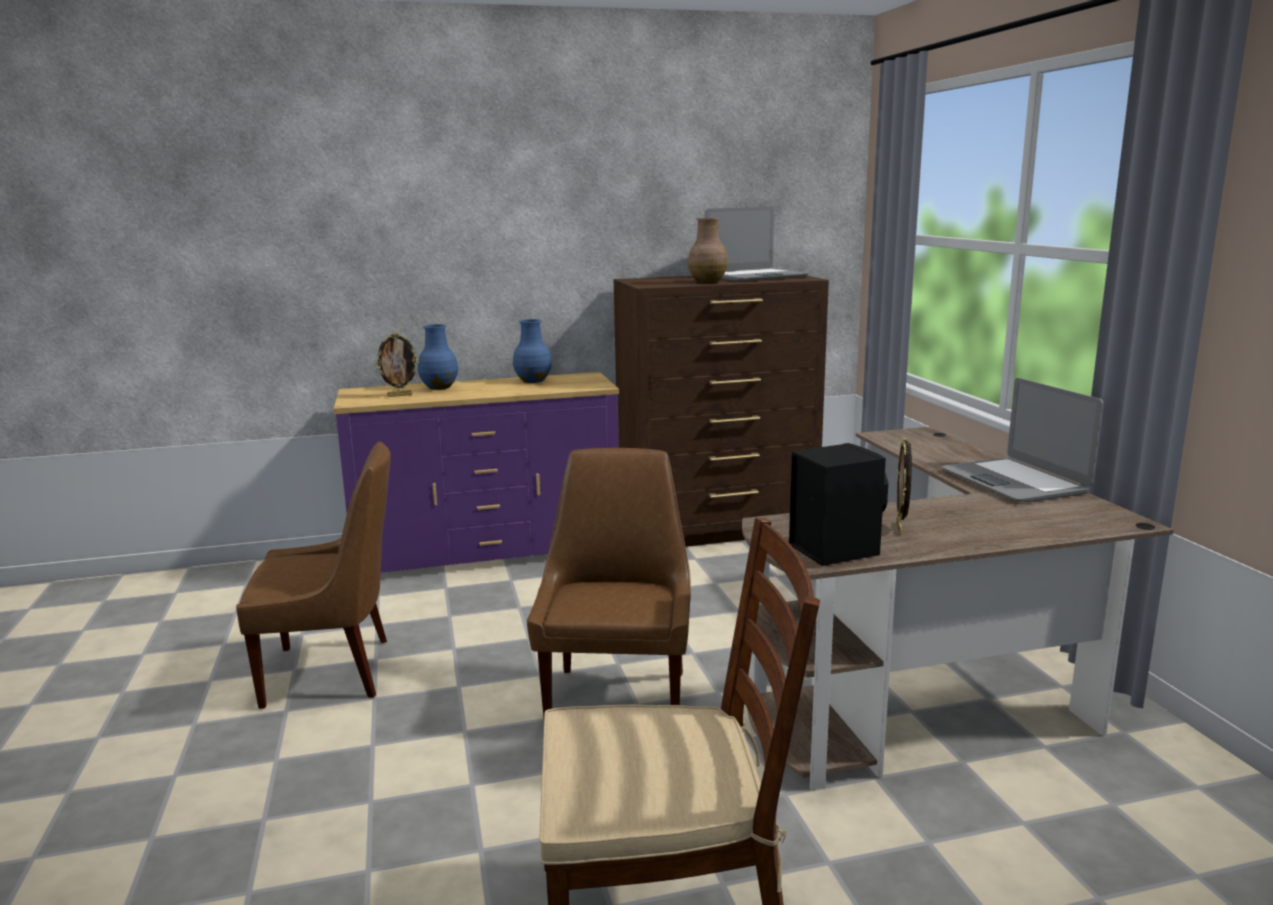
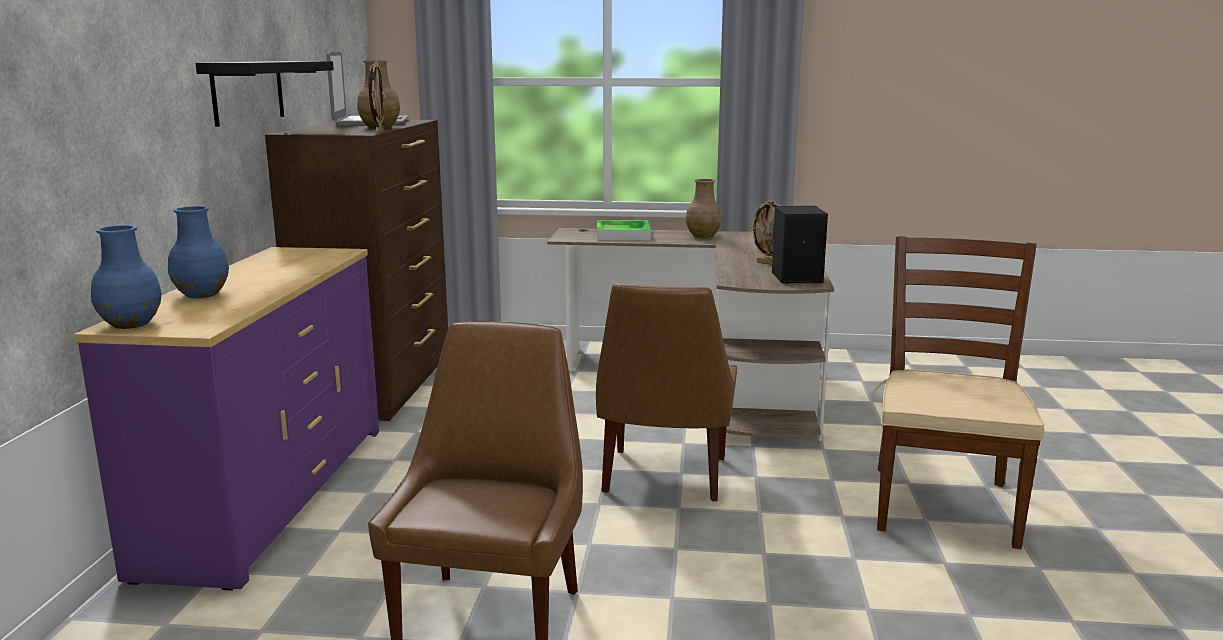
camera: 70 degrees left, 0 degrees up
picture frame [375,332,419,397] -> picture frame moved to [369,61,385,133]
blue vase [513,319,552,383] -> blue vase moved to [91,225,162,329]
brown chair [527,448,691,718] -> brown chair turned 105 degrees counterclockwise [596,284,737,502]
laptop [941,378,1104,502] -> brown vase [686,179,722,238]
none -> black shelf [196,61,334,127]
none -> tray [597,220,651,240]

